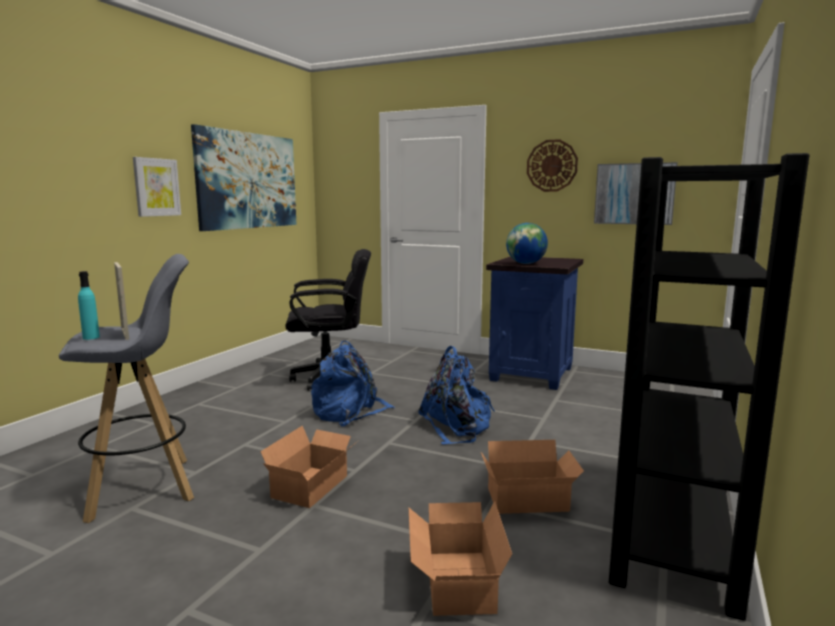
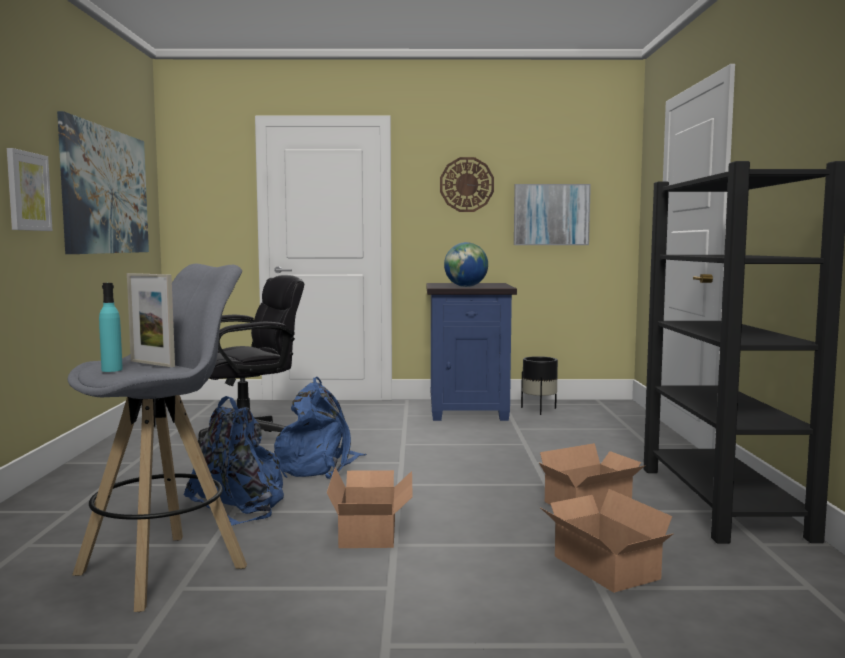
camera: 25 degrees left, 5 degrees down
blue backpack [418,346,495,445] -> blue backpack moved to [184,396,288,526]
none -> black planter [521,356,558,415]

